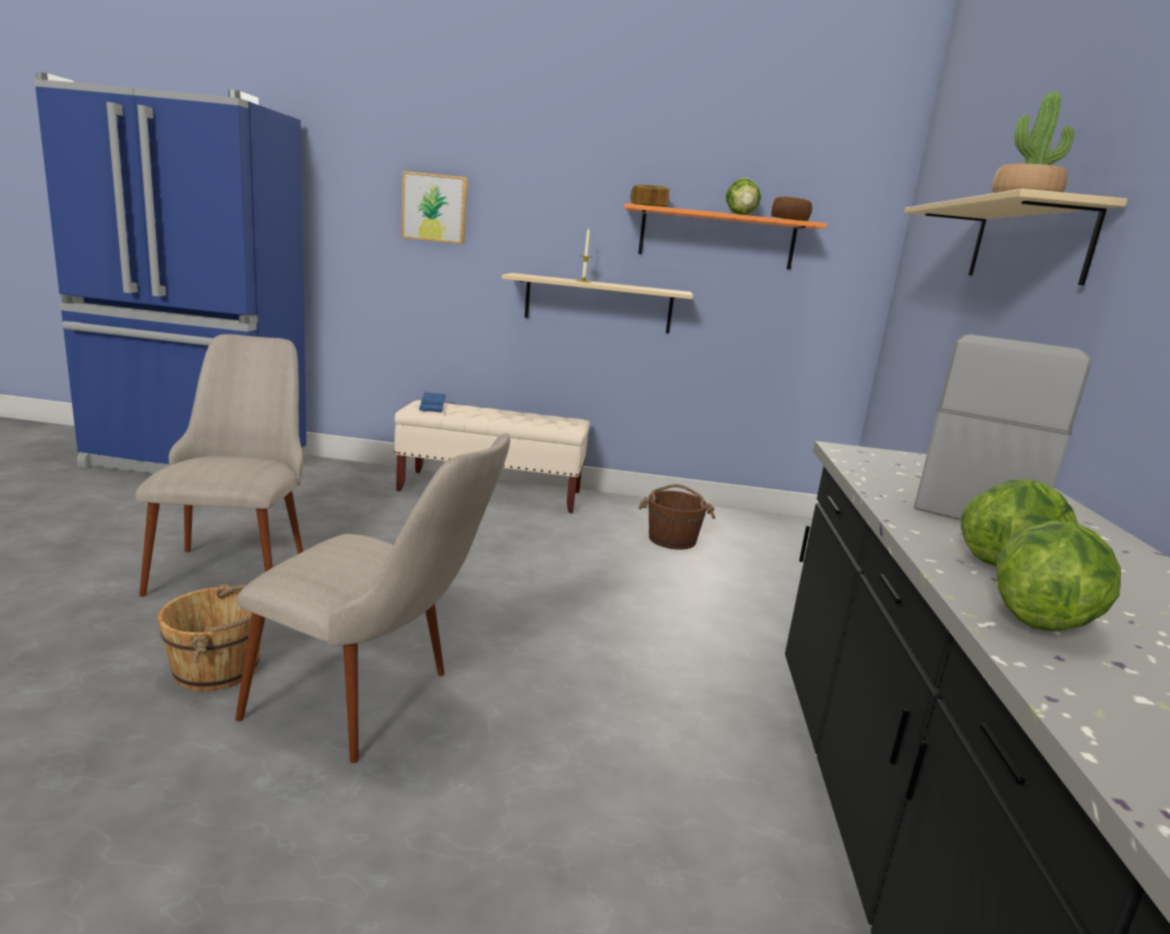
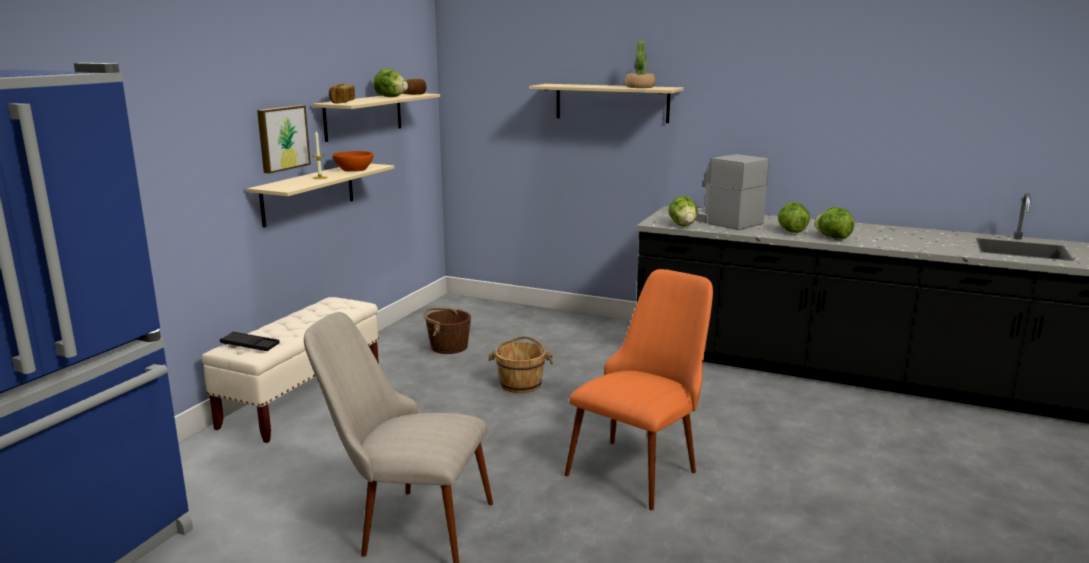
camera: 70 degrees left, 0 degrees up
brown bucket [157,584,263,691] -> brown bucket moved to [489,336,554,393]
beige chair [235,433,510,763] -> orange chair [565,269,713,510]
picture [401,171,468,244] -> picture moved to [257,105,311,174]
blue tray [419,392,446,412] -> black tray [220,332,280,351]
orange shelf [624,203,827,270] -> beige shelf [312,93,440,142]
none -> orange bowl [332,151,374,172]
none -> lettuce [668,196,698,227]

